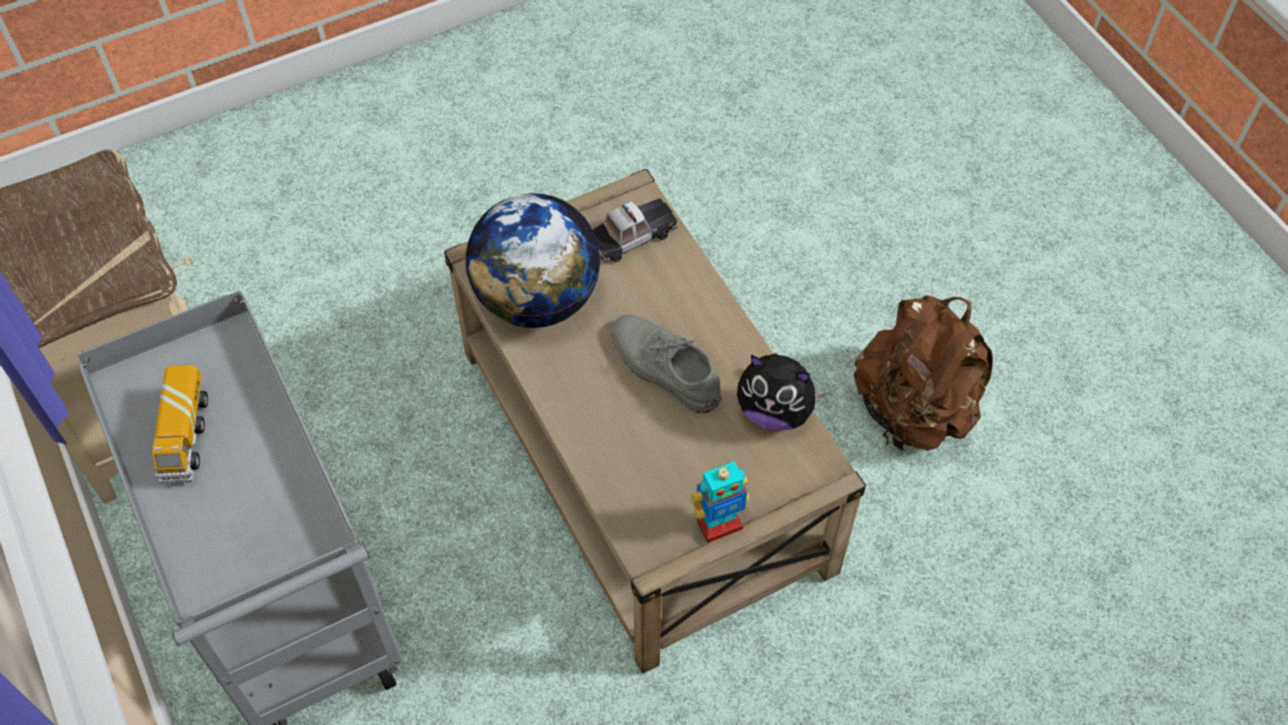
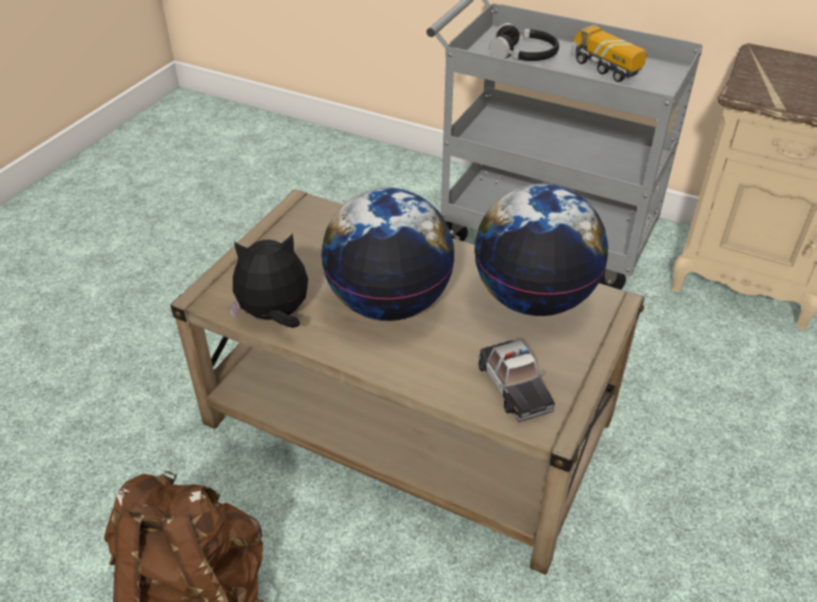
camera: 145 degrees right, 15 degrees down
toy car [593,198,678,262] -> toy car turned 45 degrees counterclockwise [478,340,555,423]
grey shoe [611,315,721,413] -> globe [321,188,455,321]
toy robot [690,461,750,543] -> none
none -> black headphones [489,23,559,61]

